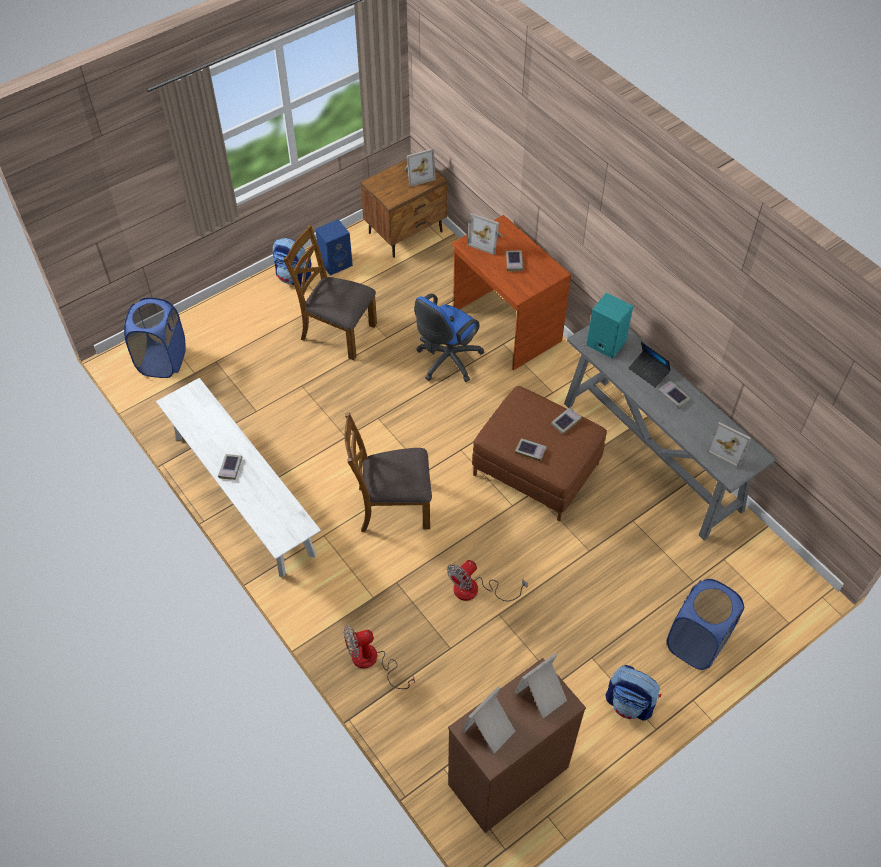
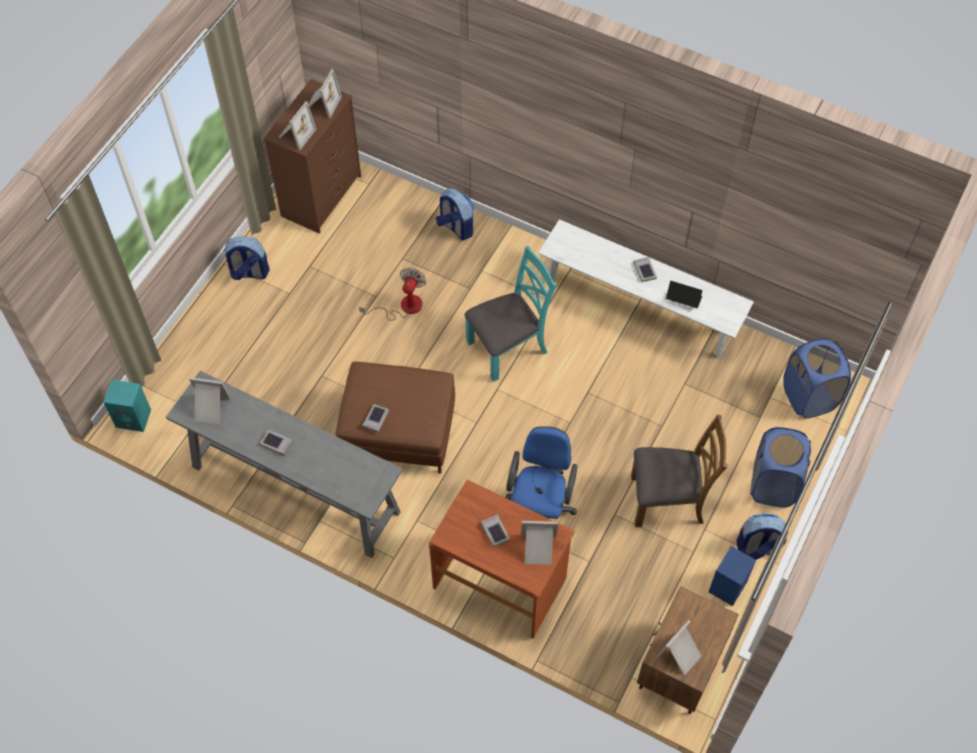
camera: 155 degrees right, 5 degrees up
fan [344,625,415,689] -> backpack [436,188,474,240]
brown chair [345,412,432,532] -> turquoise chair [465,246,557,382]
book [515,438,547,462] -> none
turquoise speaker [586,292,633,359] -> turquoise speaker moved to [103,380,151,432]
laptop [629,342,671,388] -> laptop moved to [666,281,703,308]
blue laundry basket [667,579,744,670] -> blue laundry basket moved to [750,427,811,508]

